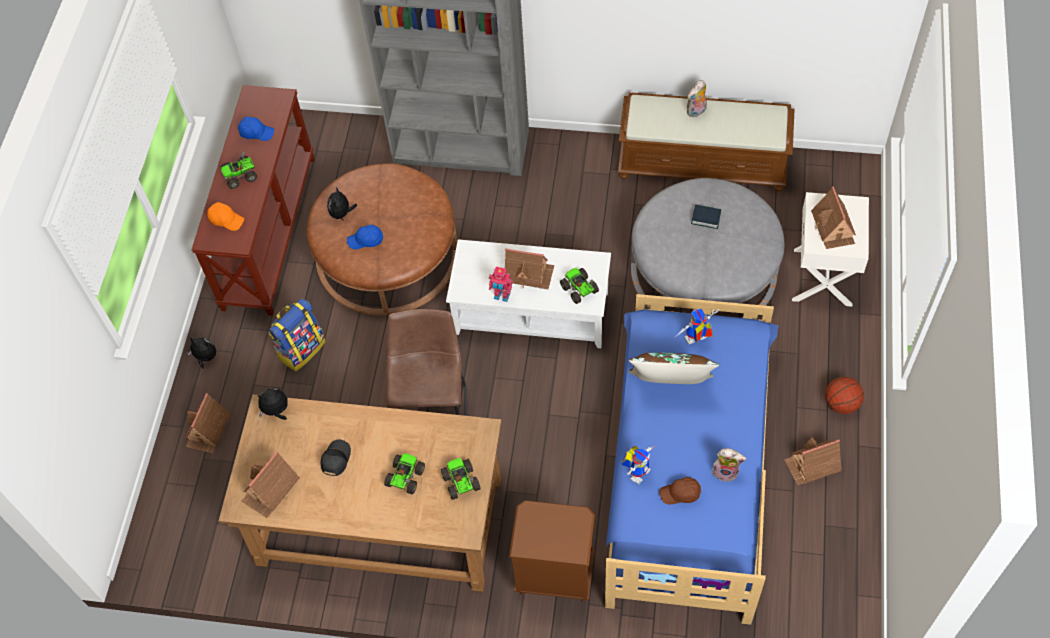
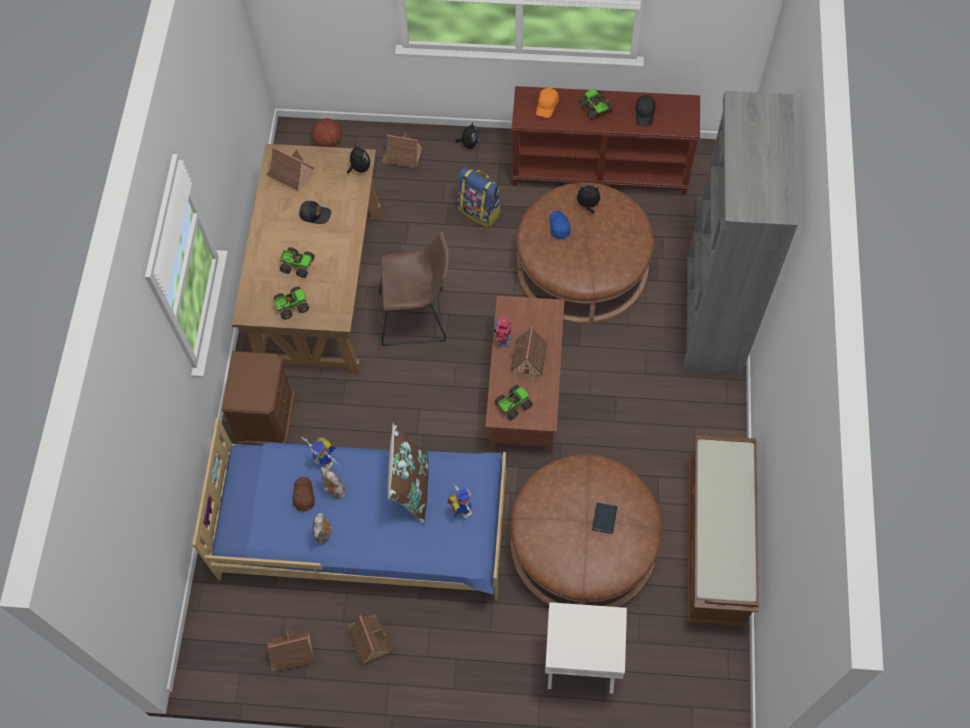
camera: 85 degrees right, 5 degrees up
blue cap [238,117,274,141] -> black cap [636,95,656,126]
white coffee table [446,239,611,348] -> brown coffee table [485,296,564,455]
grey ottoman [631,178,785,318] -> brown ottoman [511,454,662,607]
plush toy [687,80,707,117] -> plush toy moved to [321,467,347,499]
toy house [811,187,856,249] -> toy house moved to [267,630,315,671]
basketball [825,377,864,414] -> basketball moved to [312,118,342,147]

